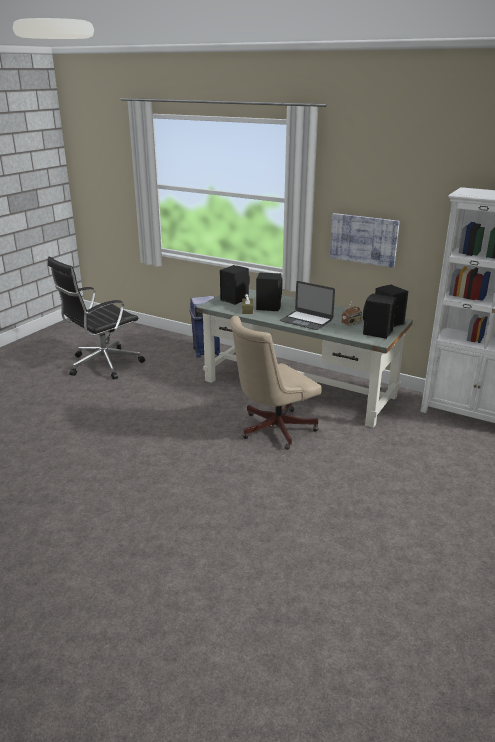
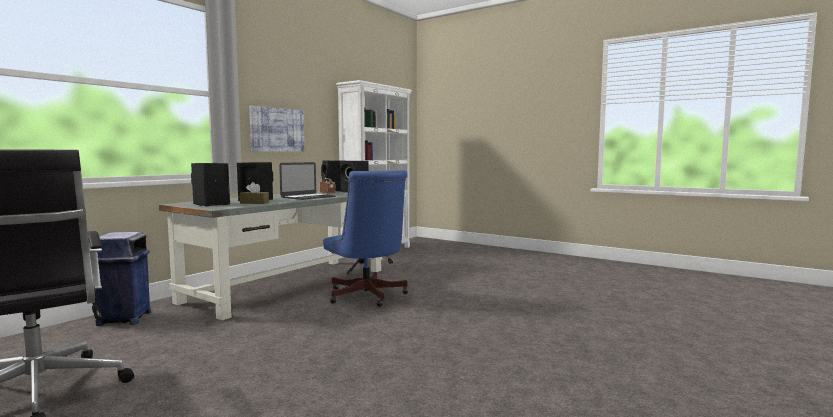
camera: 85 degrees left, 20 degrees down
beige office chair [230,316,321,450] -> blue office chair [323,170,408,307]

